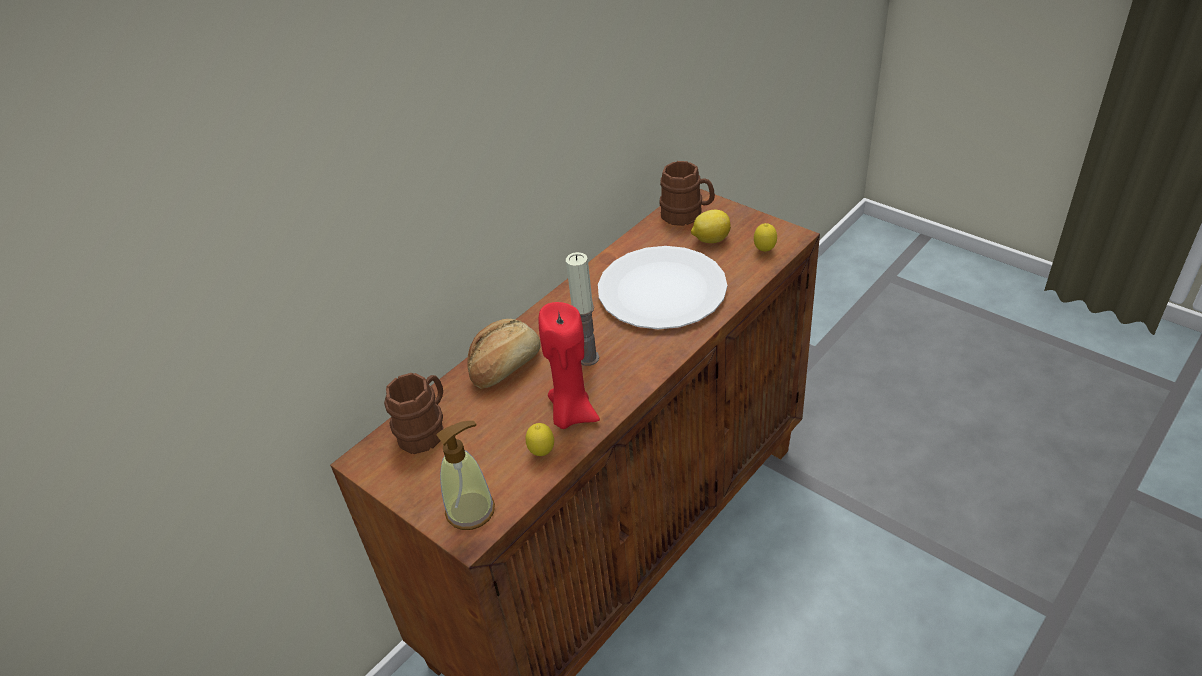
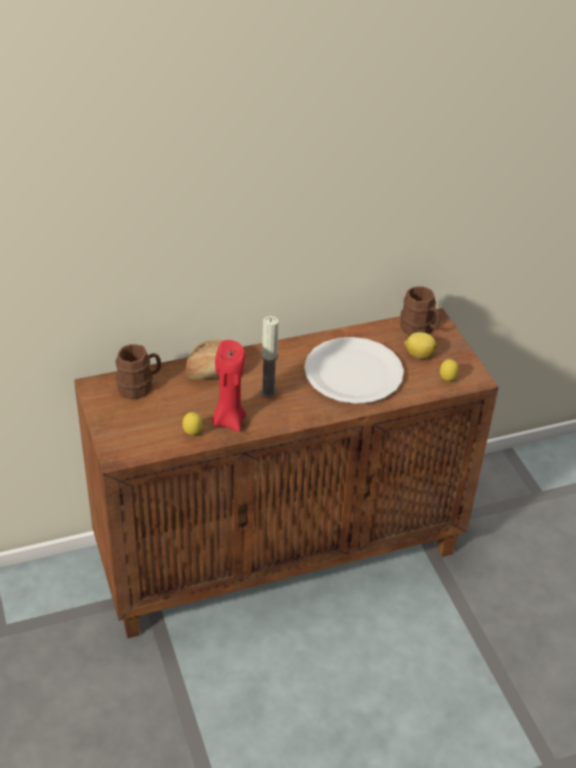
camera: 25 degrees right, 0 degrees up
soap dispenser [436,421,495,530] -> none

